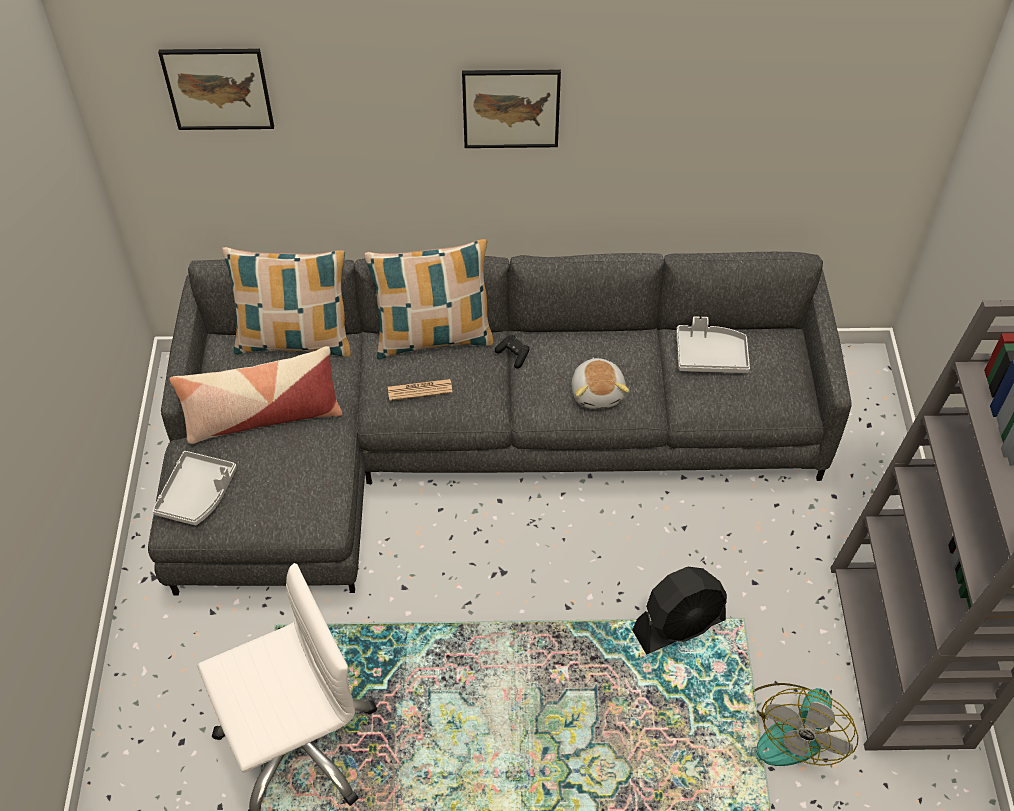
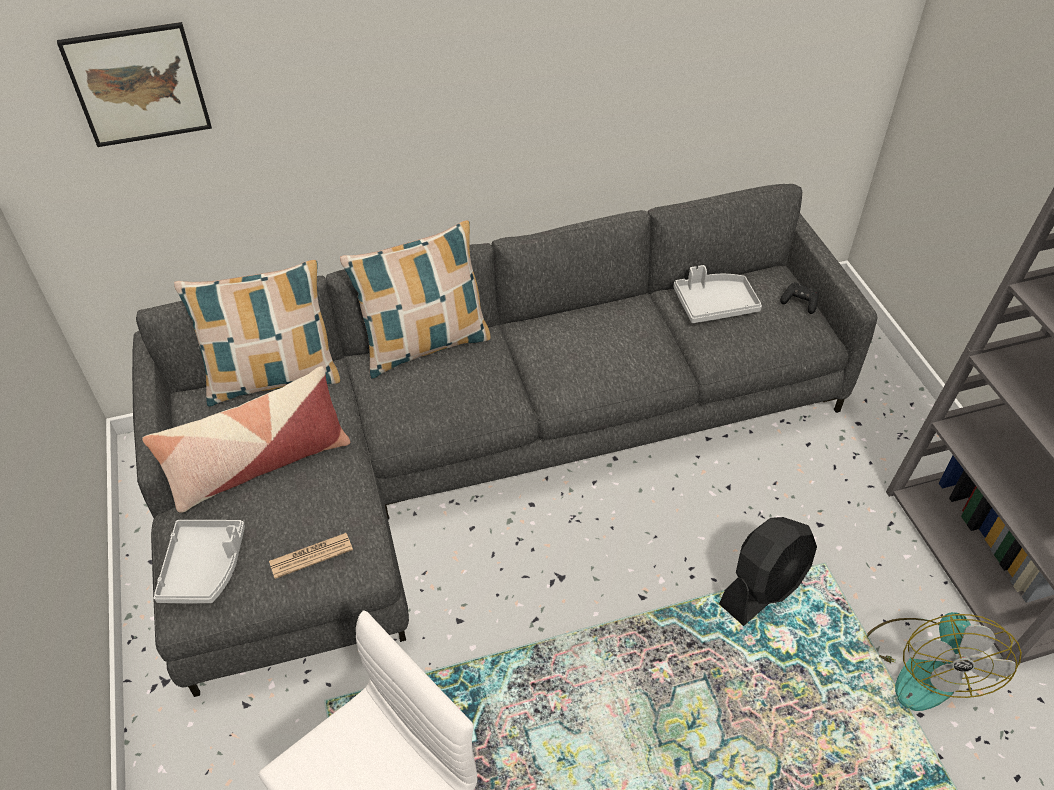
camera: 15 degrees left, 5 degrees down
newspaper [388,379,453,401] -> newspaper moved to [269,533,353,579]
picture [462,70,561,148] -> none
black game controller [495,335,530,369] -> black game controller moved to [780,282,819,314]
plush toy [571,358,629,409] -> none

